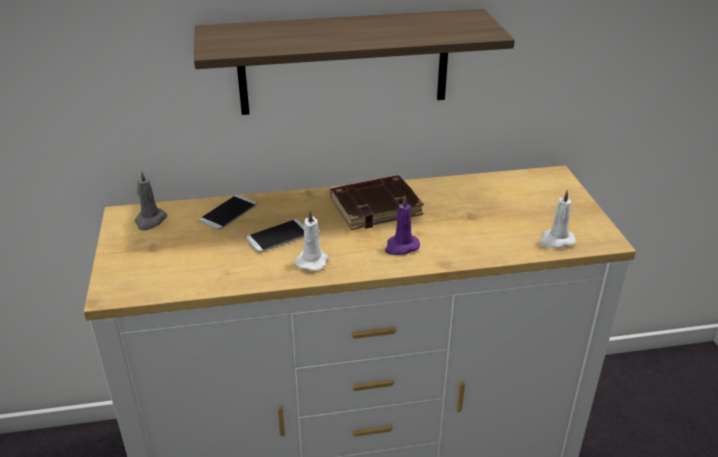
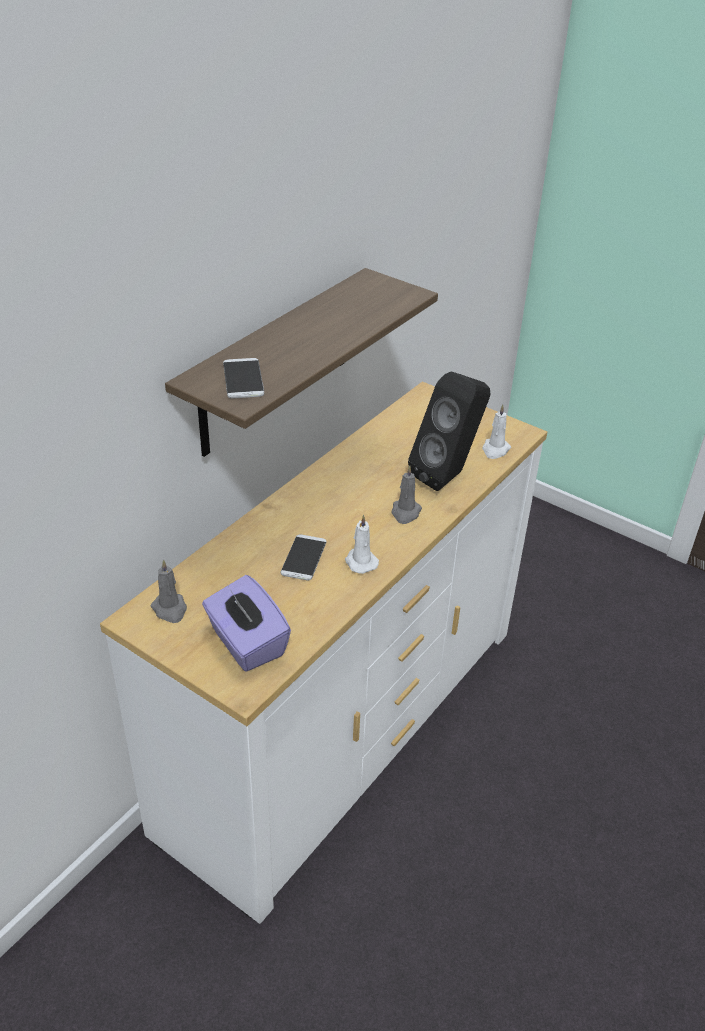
camera: 45 degrees left, 5 degrees up
phone [199,195,257,230] -> phone moved to [223,358,264,399]
brown book [330,175,424,230] -> none
purple candle [385,195,420,255] -> grey candle [391,465,422,524]
none -> purple tissue box [202,575,291,672]
none -> black speaker [408,371,490,491]

